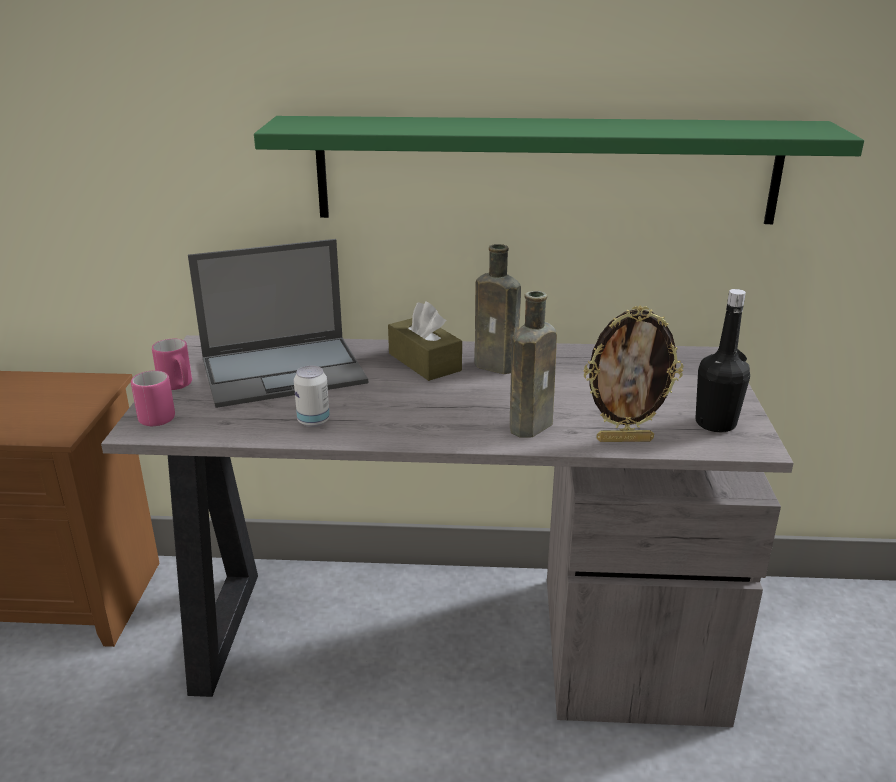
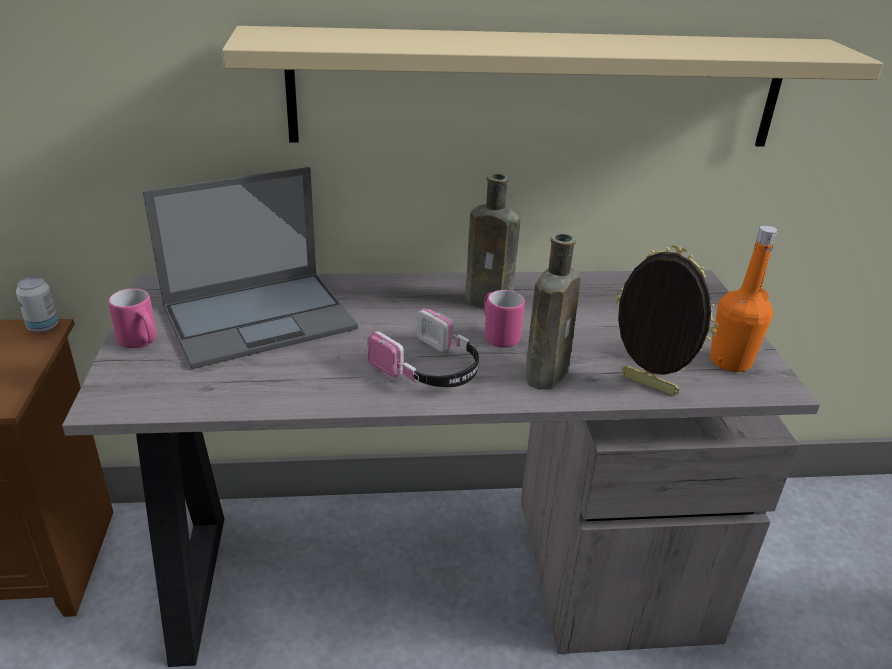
camera: 10 degrees left, 5 degrees up
pink mug [131,370,175,426] -> pink mug moved to [484,290,525,348]
green shelf [254,116,864,224] -> beige shelf [222,26,883,146]
can [294,366,330,427] -> can moved to [16,277,58,333]
brown tissue box [388,301,462,381] -> none
picture frame [583,305,683,442] -> picture frame turned 135 degrees counterclockwise [615,245,718,396]
black bottle [696,289,750,432] -> orange bottle [710,225,778,372]
none -> headphones [368,308,479,387]

